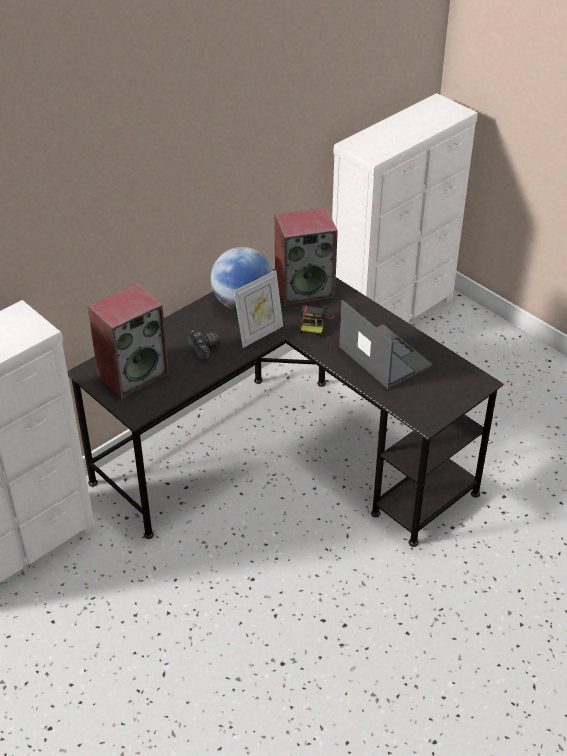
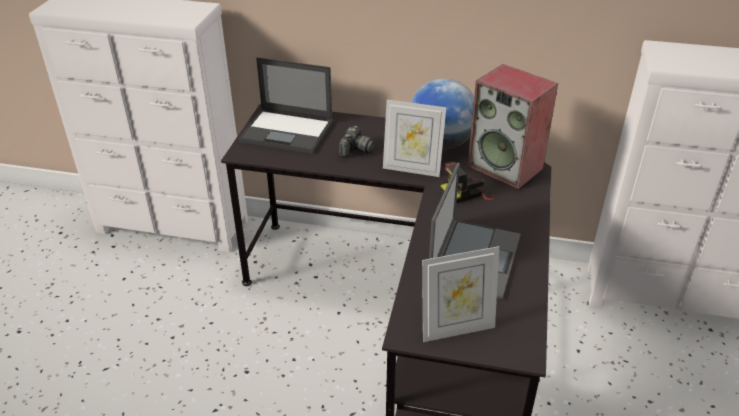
camera: 55 degrees right, 5 degrees down
speaker [87,283,169,399] -> laptop [238,57,333,154]
none -> picture frame [422,246,499,342]

